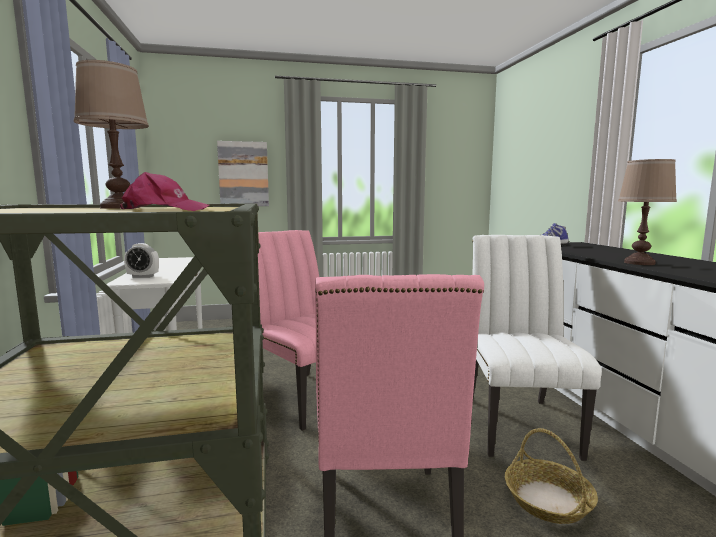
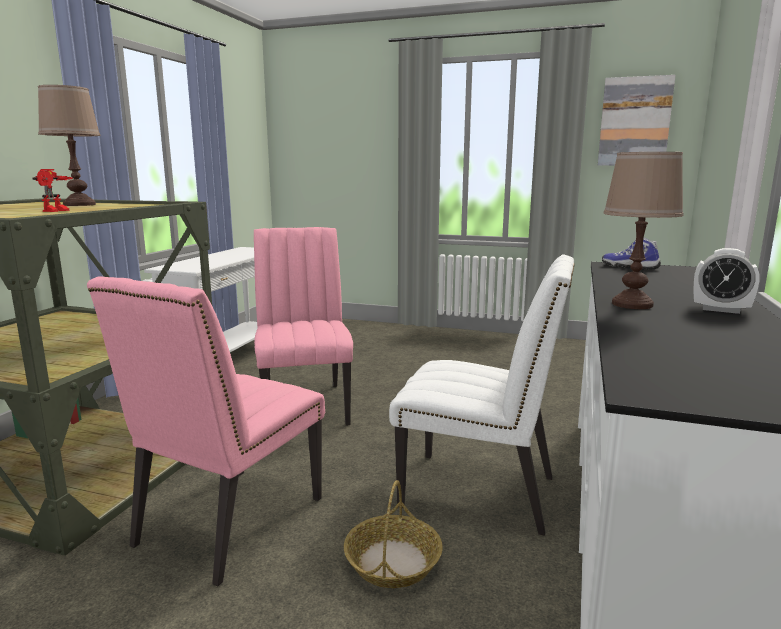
camera: 30 degrees right, 5 degrees up
pink cap [120,172,209,211] -> toy robot [32,169,73,212]
alarm clock [124,243,159,278] -> alarm clock moved to [693,248,759,314]
picture [217,141,269,206] -> picture moved to [598,75,676,166]
white chair [472,235,602,461] -> white chair turned 75 degrees clockwise [389,254,575,536]

